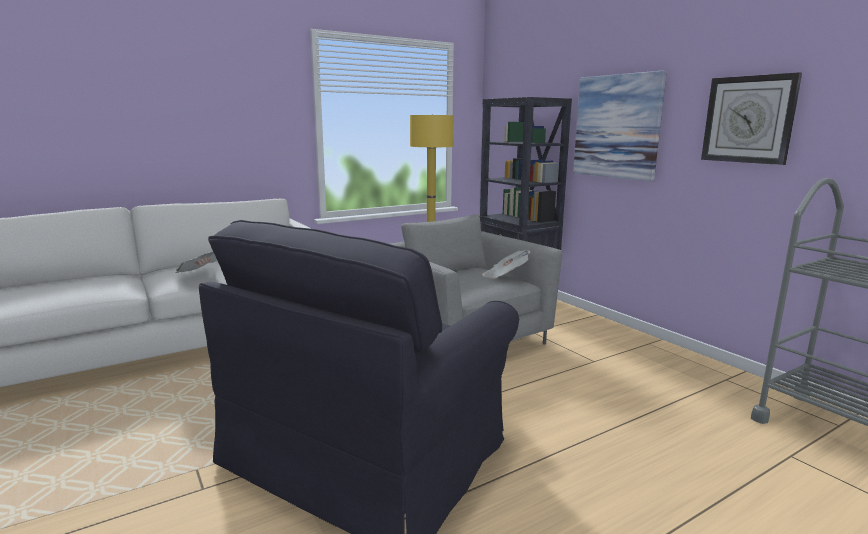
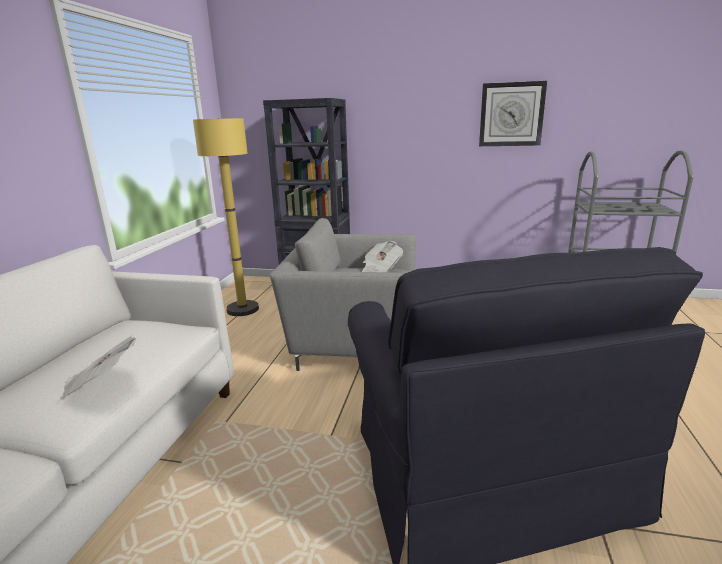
camera: 45 degrees left, 5 degrees up
picture [573,70,667,182] -> none

